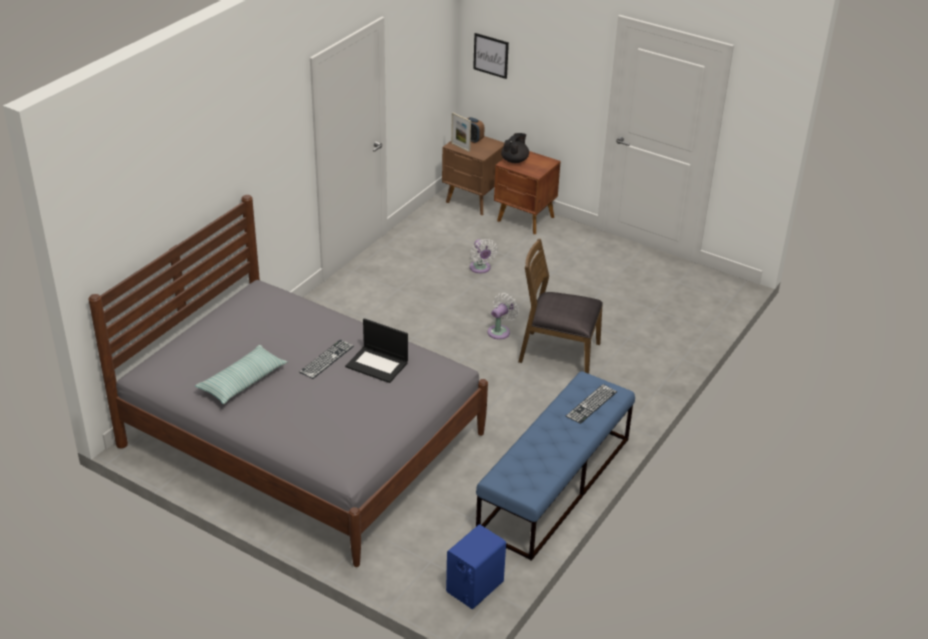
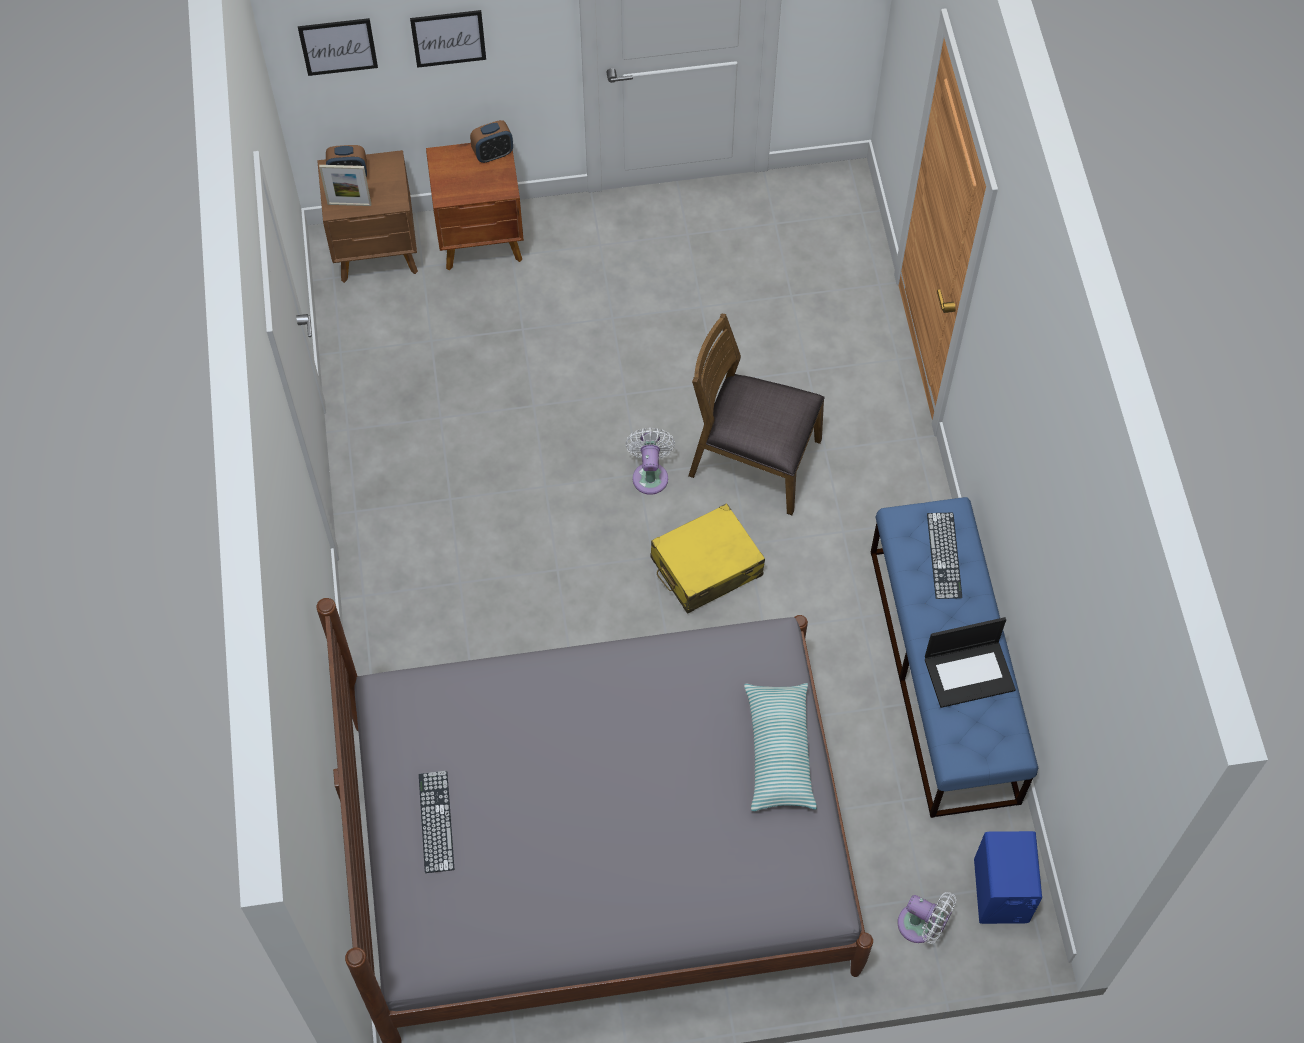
camera: 40 degrees left, 25 degrees up
pillow [195,345,288,404] -> pillow moved to [744,683,817,811]
keyboard [299,340,354,379] -> keyboard moved to [419,771,455,873]
laptop [345,318,408,383] -> laptop moved to [925,617,1016,708]
white fan [470,239,498,273] -> white fan moved to [898,892,956,944]
black teapot [501,133,529,163] -> none
brown chair [518,239,603,374] -> brown chair turned 45 degrees clockwise [688,313,825,515]
none -> picture [410,10,486,68]
none -> alarm clock [470,120,513,163]
none -> yellow suitcase [650,503,765,613]

